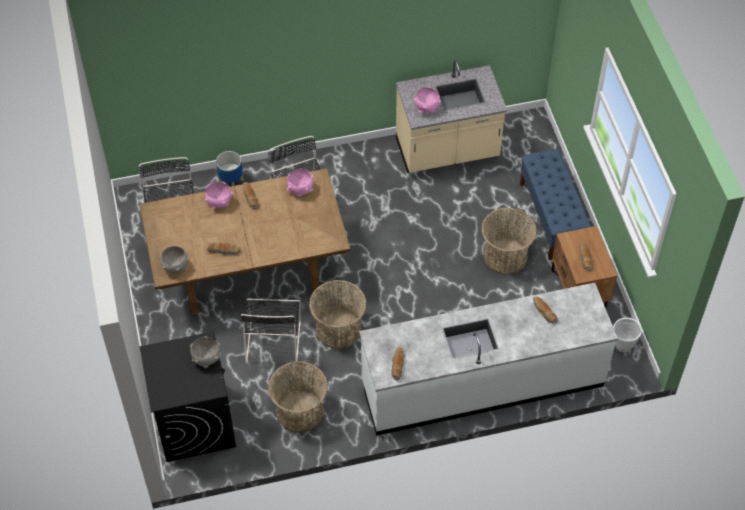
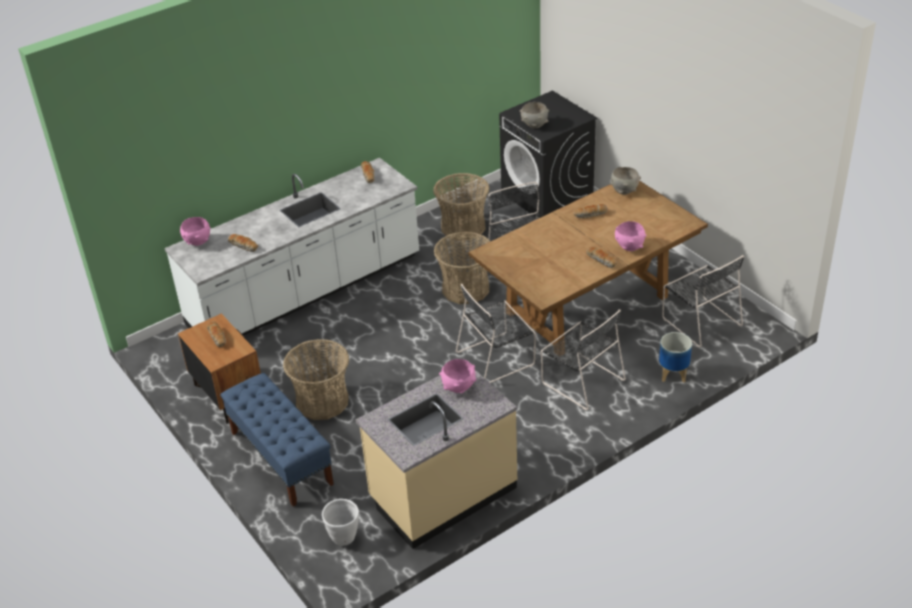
camera: 160 degrees right, 15 degrees down
pink bowl [287,169,314,197] -> pink bowl moved to [180,217,210,246]
white planter [613,318,642,352] -> white planter moved to [322,499,359,546]
none -> black chair [456,284,536,383]

